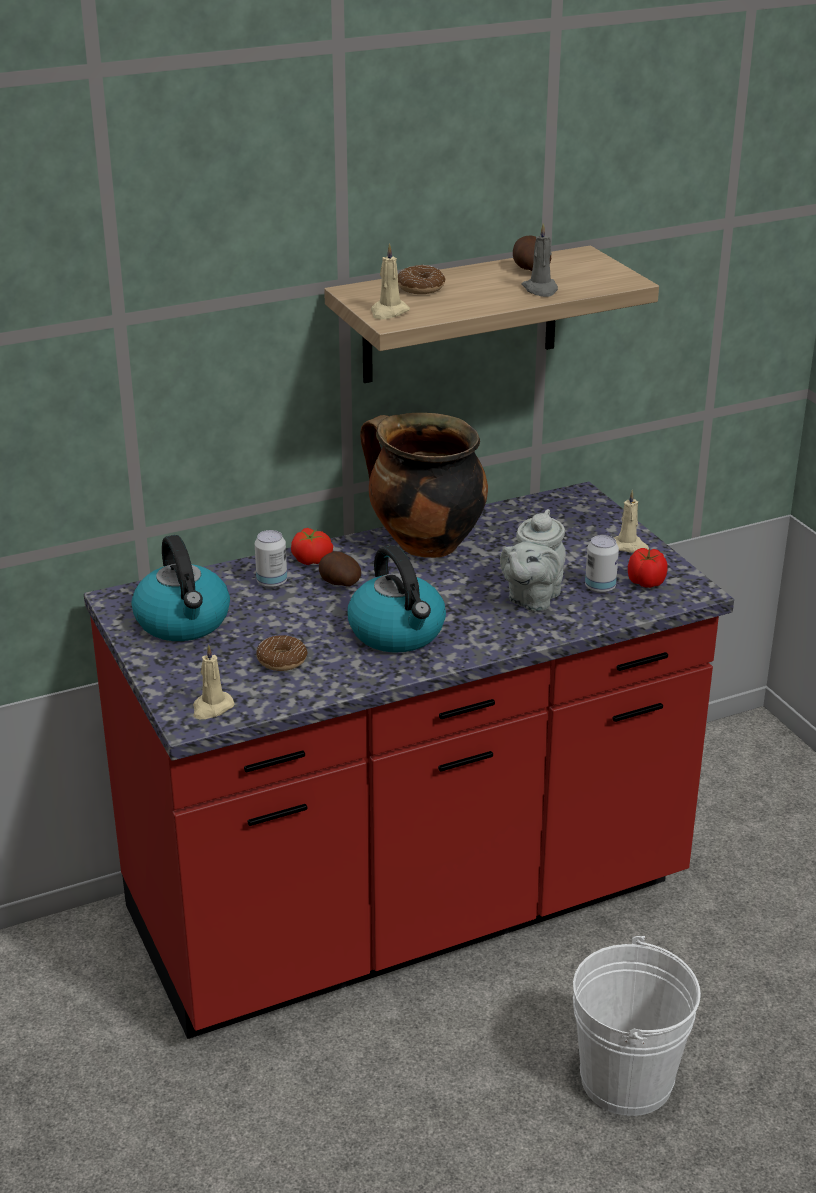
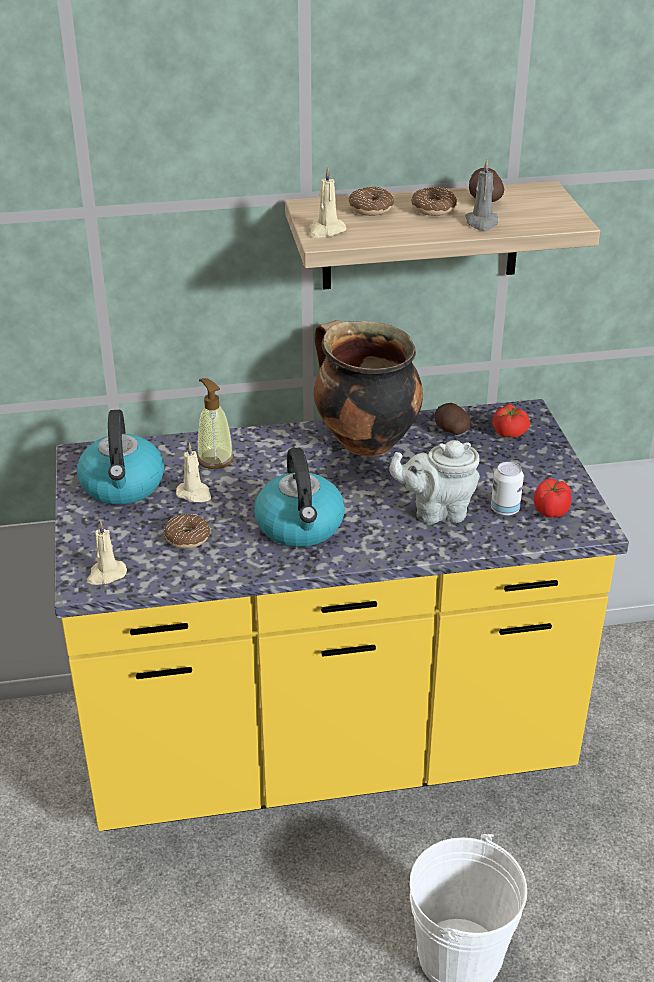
camera: 15 degrees right, 5 degrees up
red counter [84,482,734,1039] -> yellow counter [54,399,629,831]
can [255,530,287,588] -> soap dispenser [197,378,234,469]
tomato [291,528,333,565] -> tomato moved to [492,404,530,438]
potato [319,551,361,587] -> potato moved to [435,403,470,435]
grey teapot [500,509,566,612] -> grey teapot turned 45 degrees clockwise [389,440,480,524]
beige candle [614,489,649,553] -> beige candle moved to [176,443,211,502]
none -> donut [411,187,457,216]

